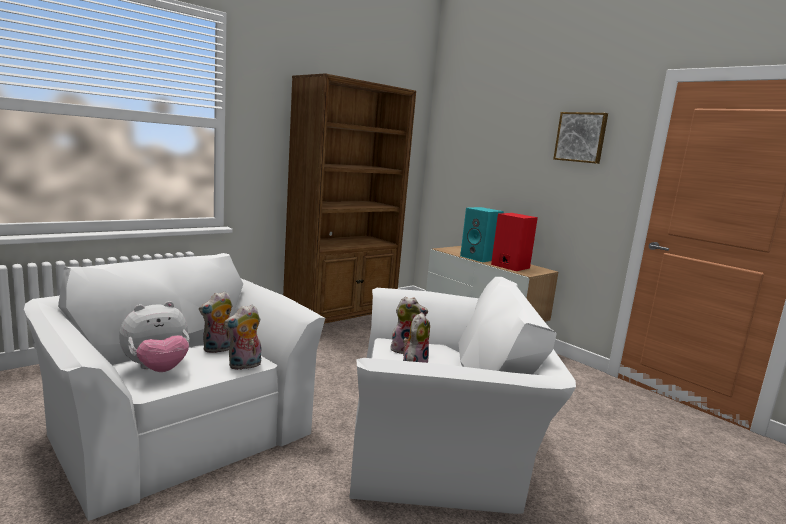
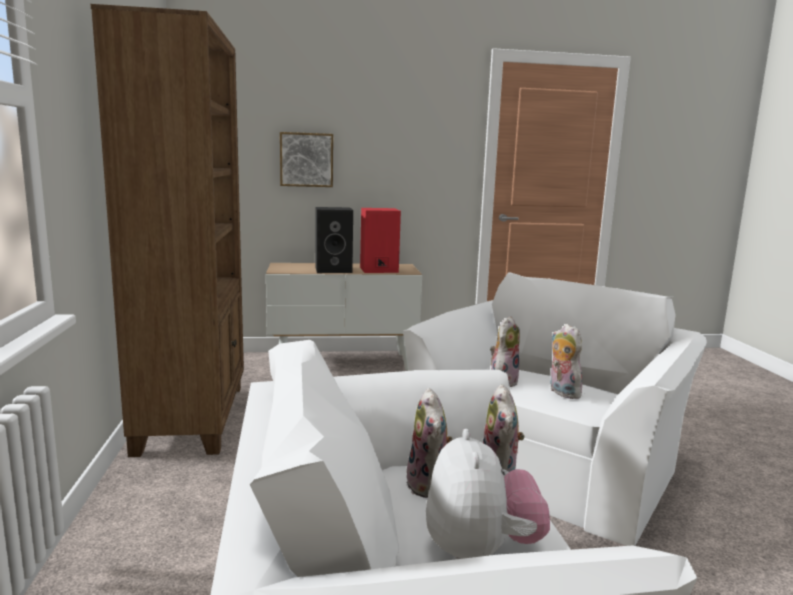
camera: 55 degrees left, 0 degrees up
turquoise speaker [460,207,504,262] -> black speaker [315,207,353,273]
picture [553,112,608,164] -> picture moved to [280,132,333,187]

